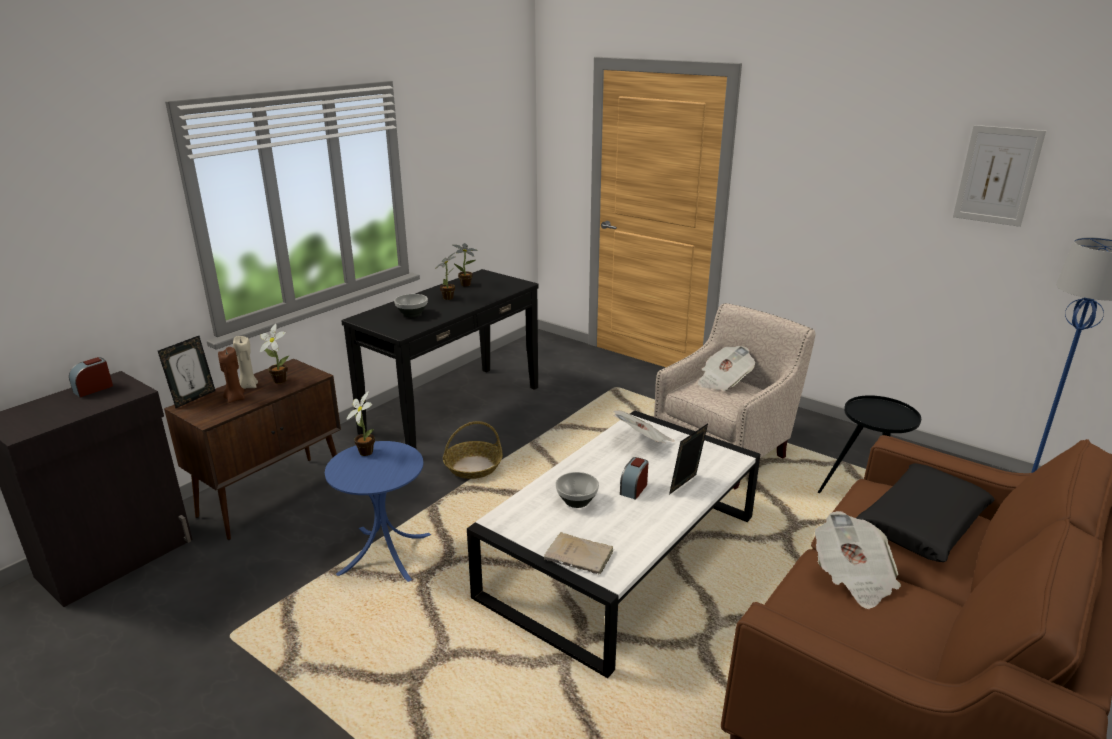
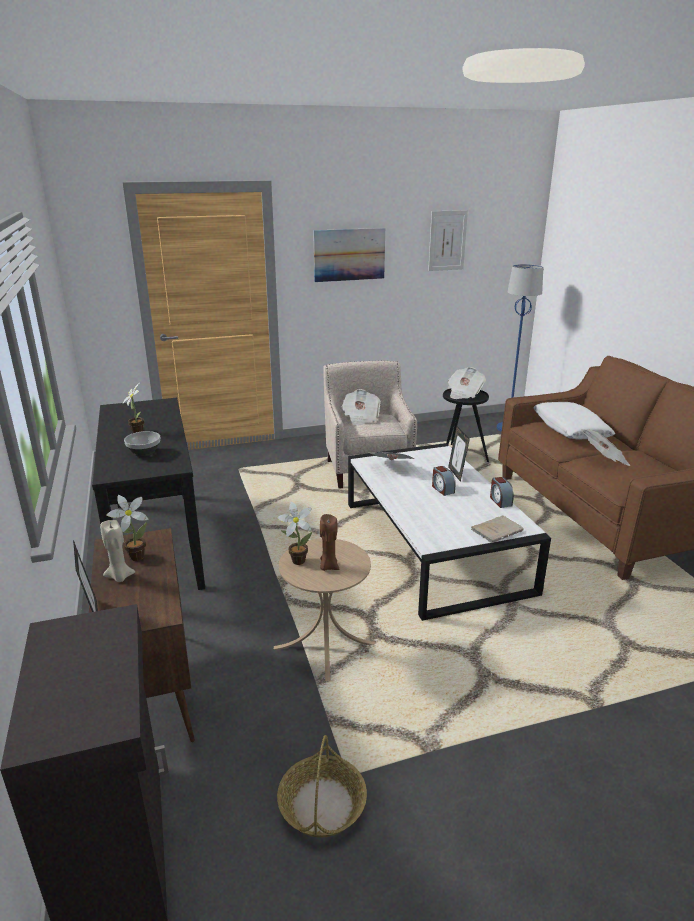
camera: 55 degrees left, 0 degrees up
alarm clock [69,357,113,397] -> alarm clock moved to [490,477,514,508]
brown candle [218,347,245,403] -> brown candle moved to [320,514,339,571]
blue side table [325,441,431,582] -> beige side table [274,539,375,681]
basket [443,421,503,479] -> basket moved to [277,735,367,838]
potted plant [453,243,478,286] -> none
bowl [556,472,599,508] -> none
black pillow [856,463,995,562] -> white pillow [534,402,615,440]
none -> picture [313,228,385,282]
none -> newspaper [448,367,486,399]

